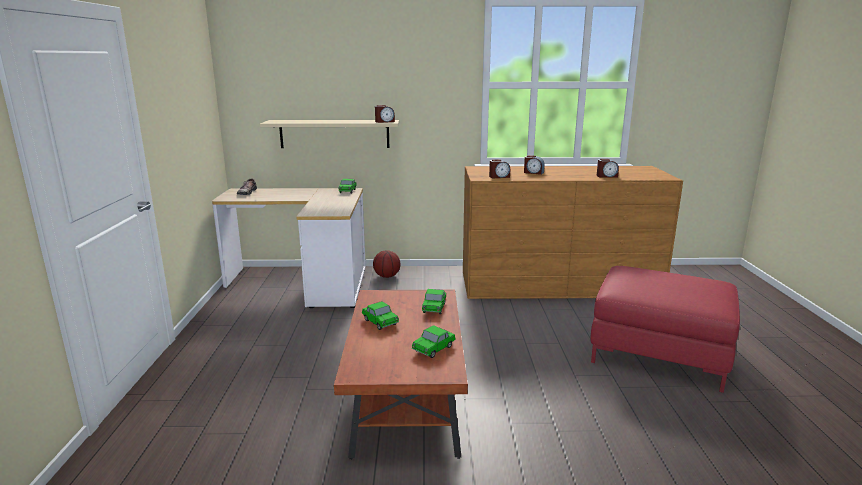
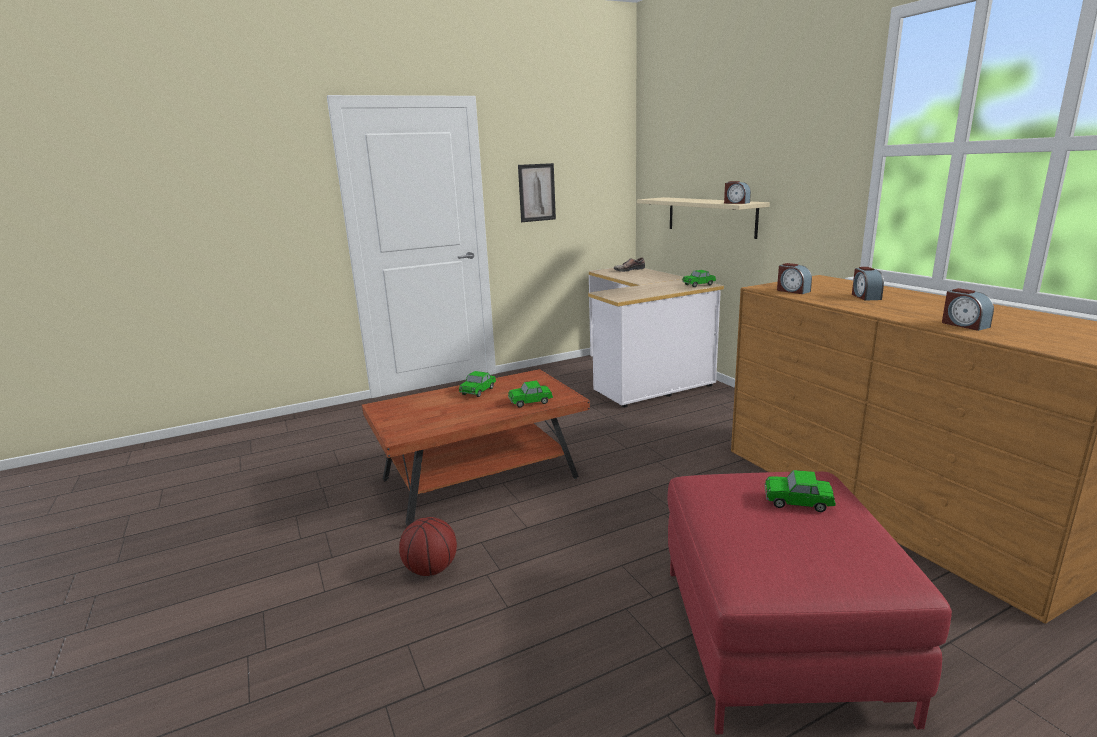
camera: 65 degrees right, 0 degrees up
basketball [373,250,401,278] -> basketball moved to [399,517,457,576]
toy car [412,325,456,358] -> toy car moved to [765,470,836,512]
none -> picture [518,163,556,222]

